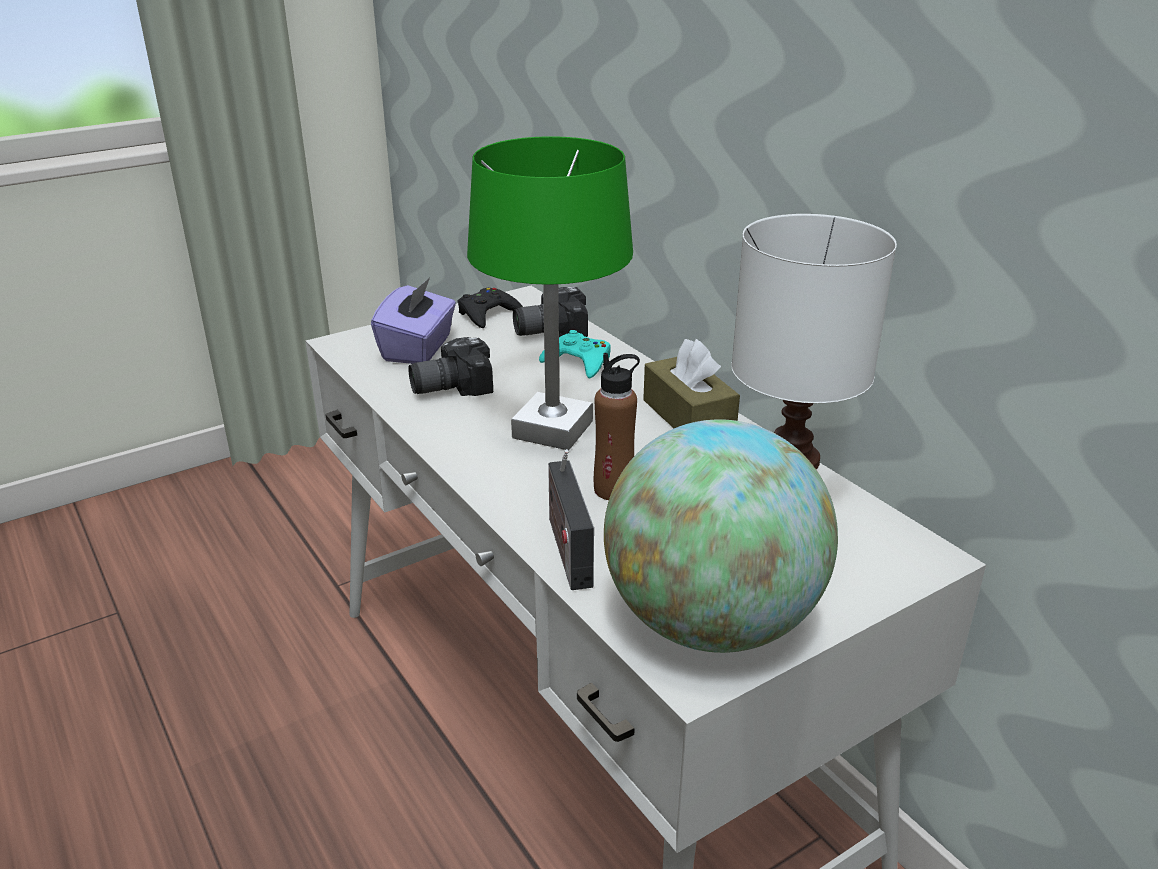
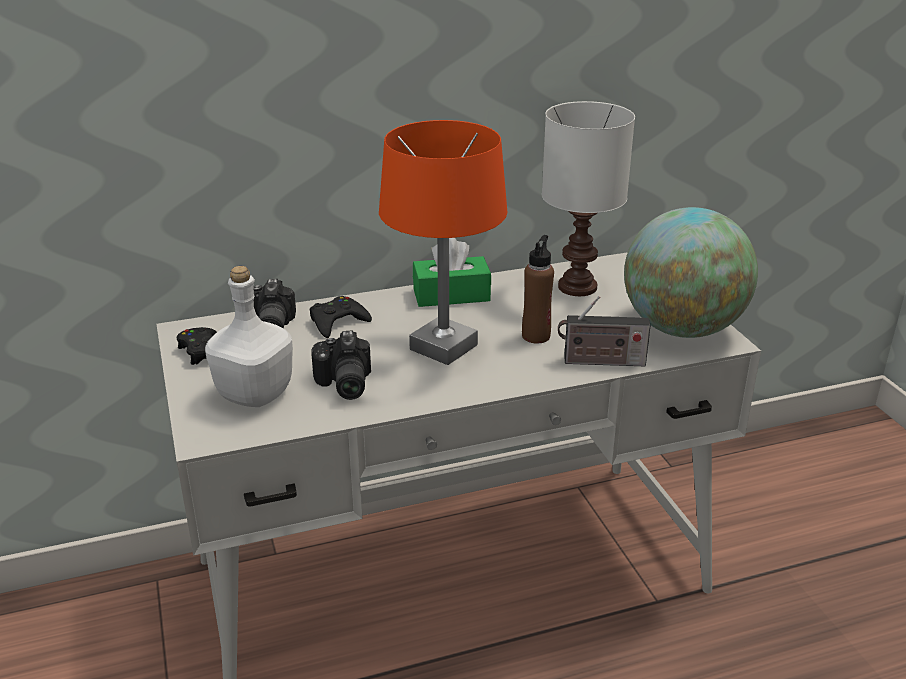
camera: 75 degrees left, 0 degrees up
purple tissue box [371,277,456,364] -> white bottle [205,266,293,407]
green table lamp [467,136,633,450] -> orange table lamp [379,120,507,365]
turquoise game controller [539,330,611,378] -> black game controller [310,296,372,338]
brown tissue box [643,339,740,428] -> green tissue box [413,238,491,307]

